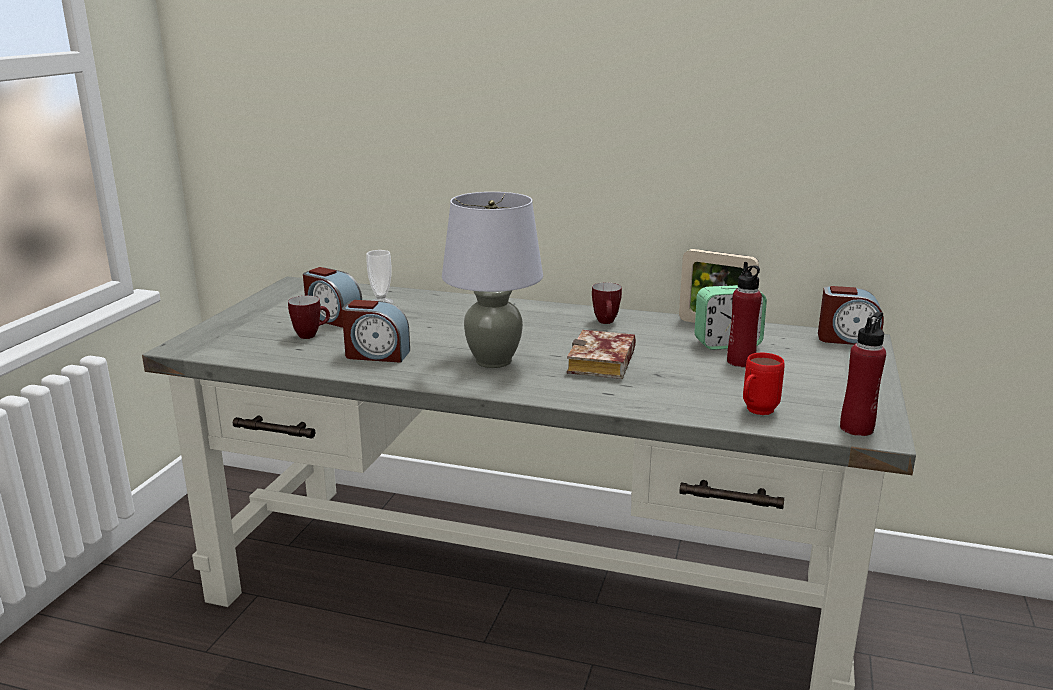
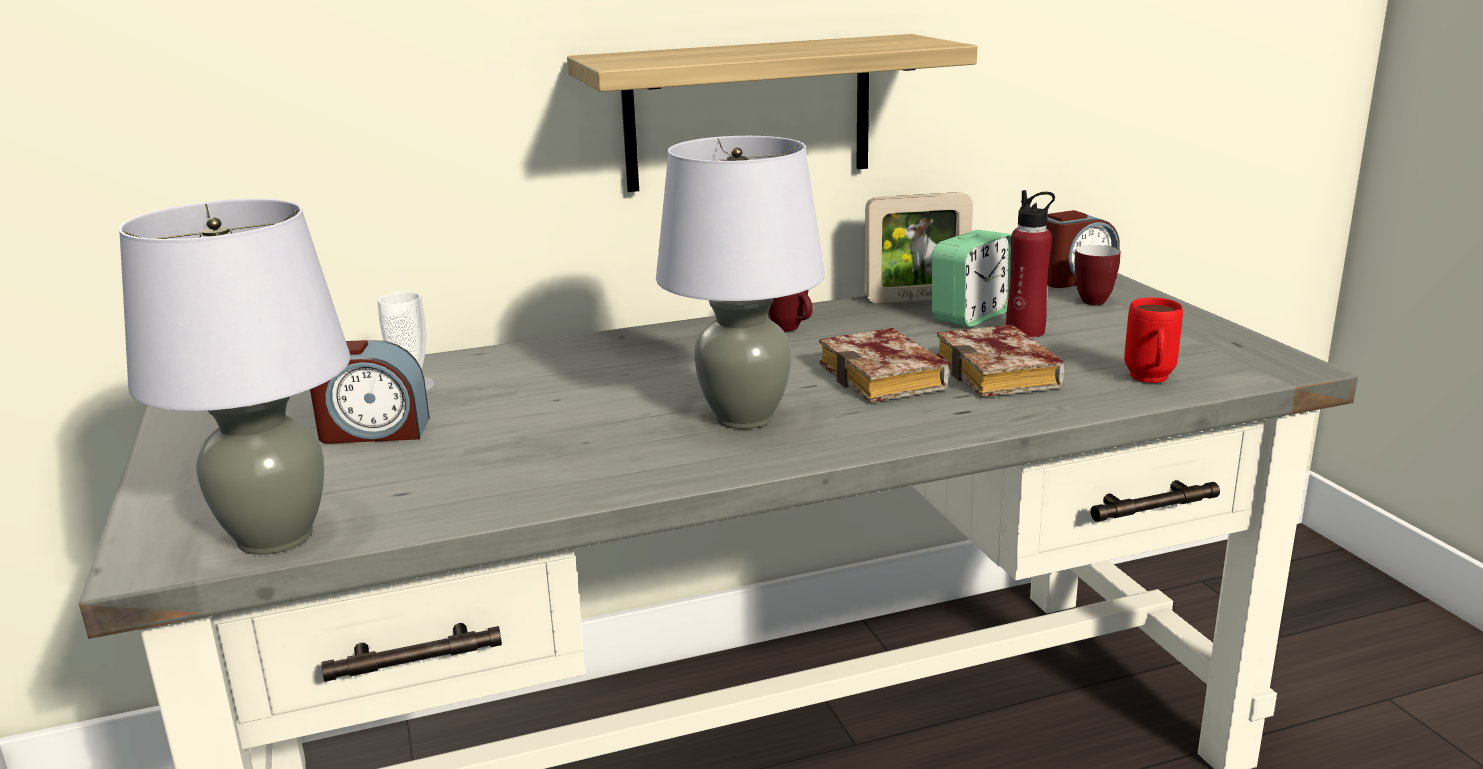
camera: 35 degrees left, 0 degrees up
mug [288,296,330,339] -> mug moved to [1074,245,1121,305]
alarm clock [342,300,410,363] -> none
red bottle [840,312,886,436] -> none
none -> grey table lamp [118,199,350,555]
none -> shelf [567,34,977,192]
none -> book [936,325,1064,397]

